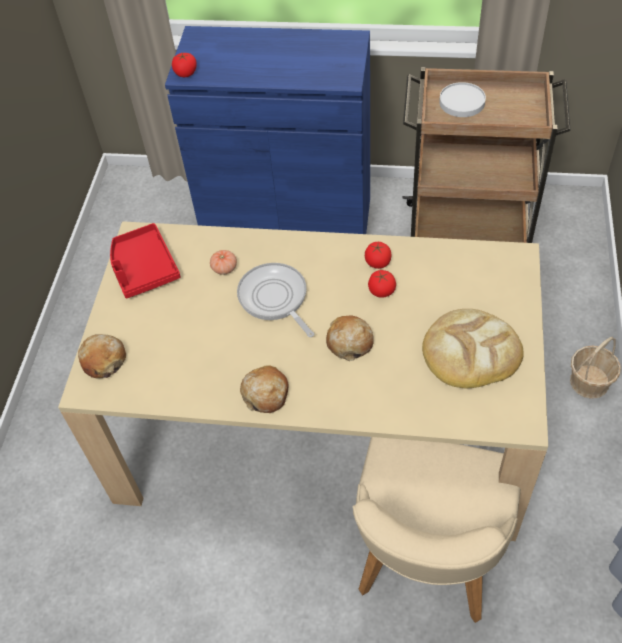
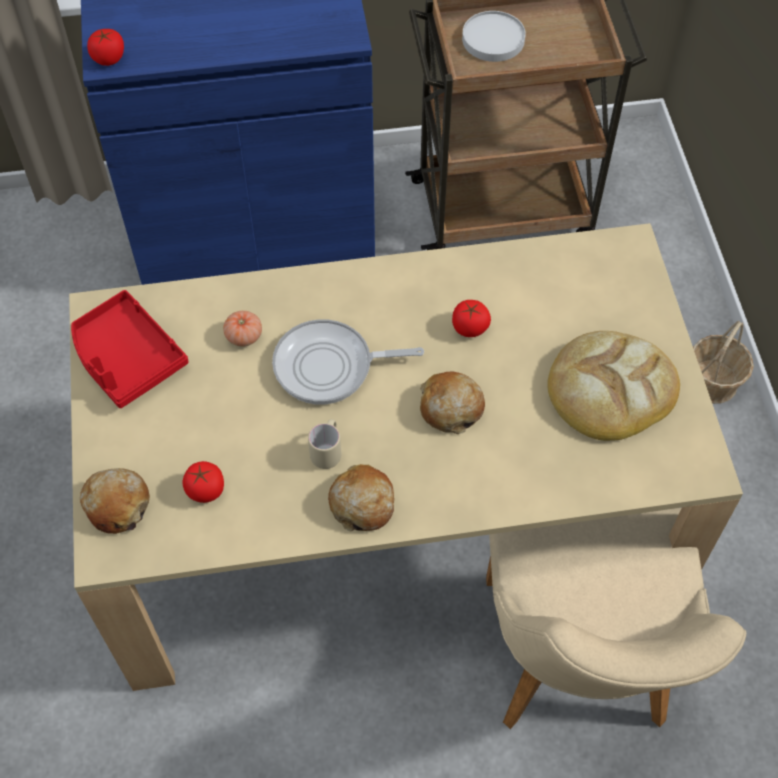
camera: 20 degrees left, 5 degrees up
frying pan [237,263,314,337] -> frying pan turned 45 degrees counterclockwise [272,319,424,405]
tomato [365,242,391,269] -> tomato moved to [182,461,224,503]
none -> beige mug [308,419,341,469]

